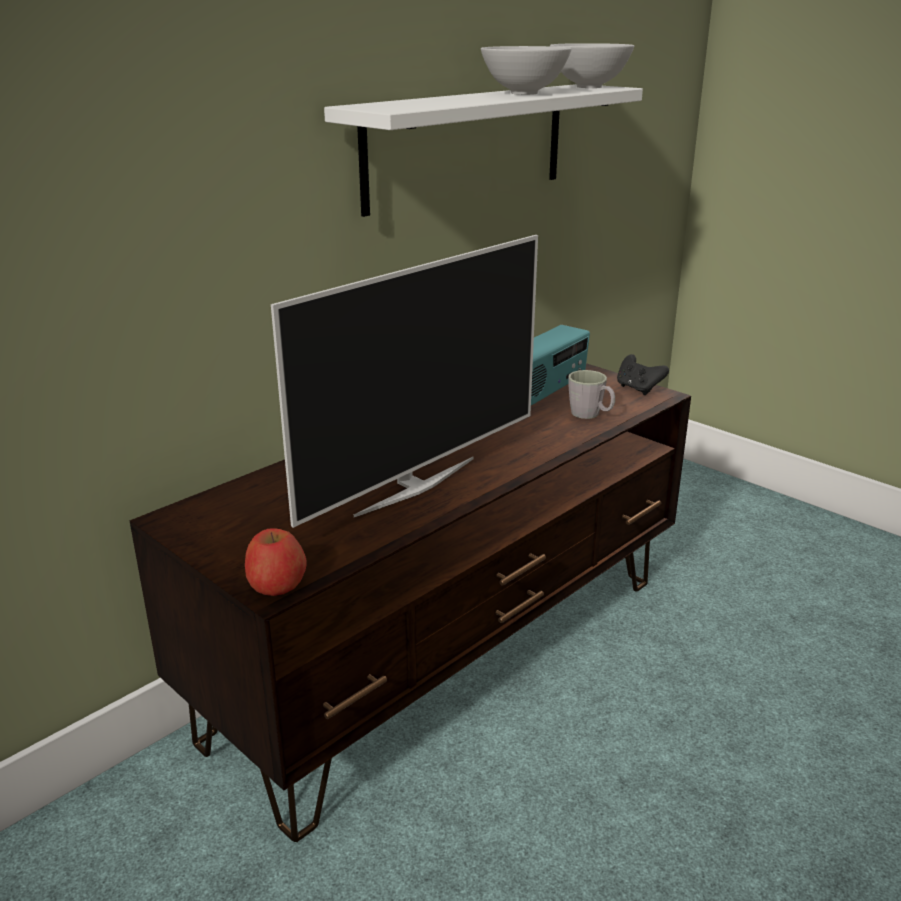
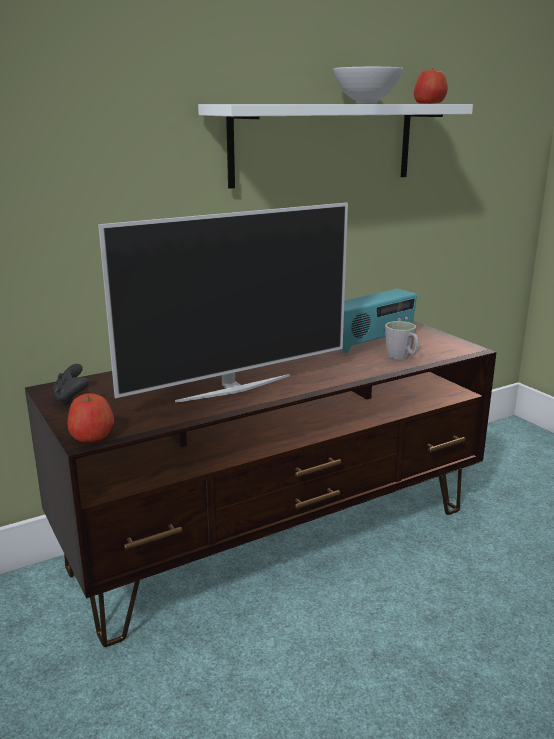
camera: 15 degrees right, 5 degrees down
white bowl [550,43,634,88] -> apple [414,69,448,104]
black game controller [617,354,669,395] -> black game controller moved to [53,364,89,405]

